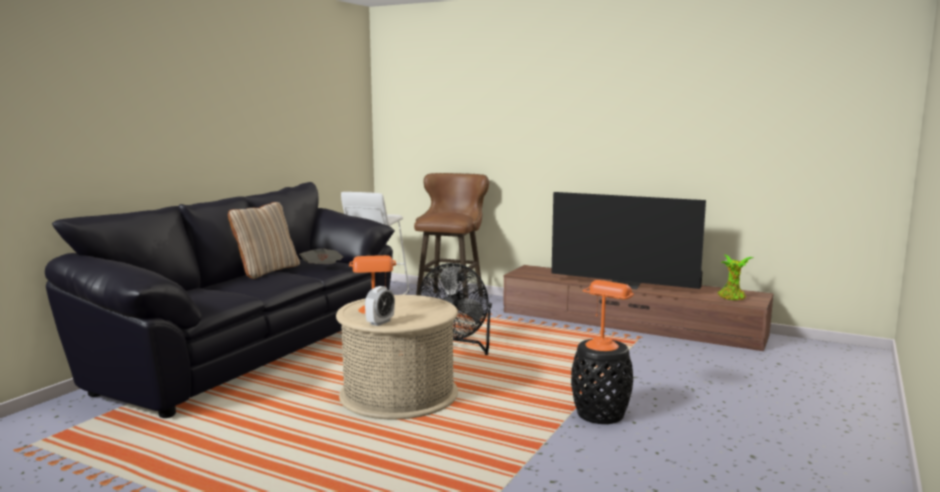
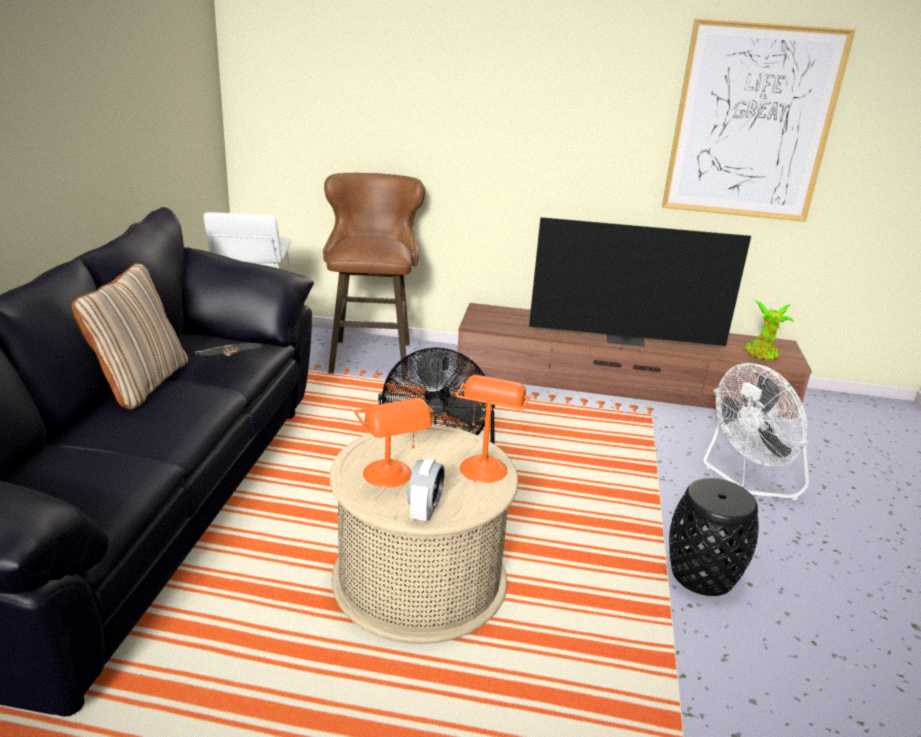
camera: 20 degrees left, 15 degrees up
orange table lamp [583,280,634,351] -> orange table lamp moved to [456,375,530,483]
none -> picture [662,18,856,222]
none -> white fan [703,363,809,501]

